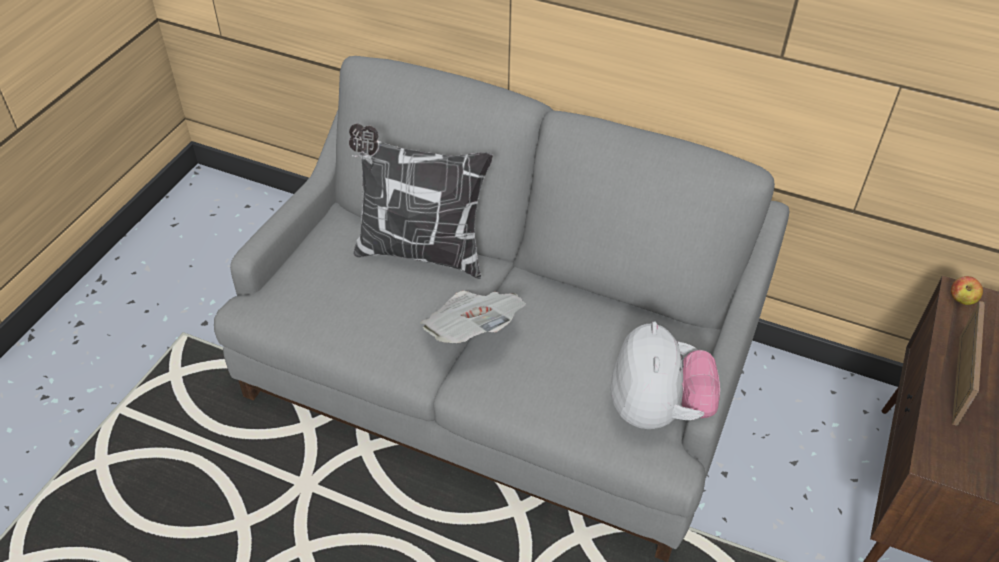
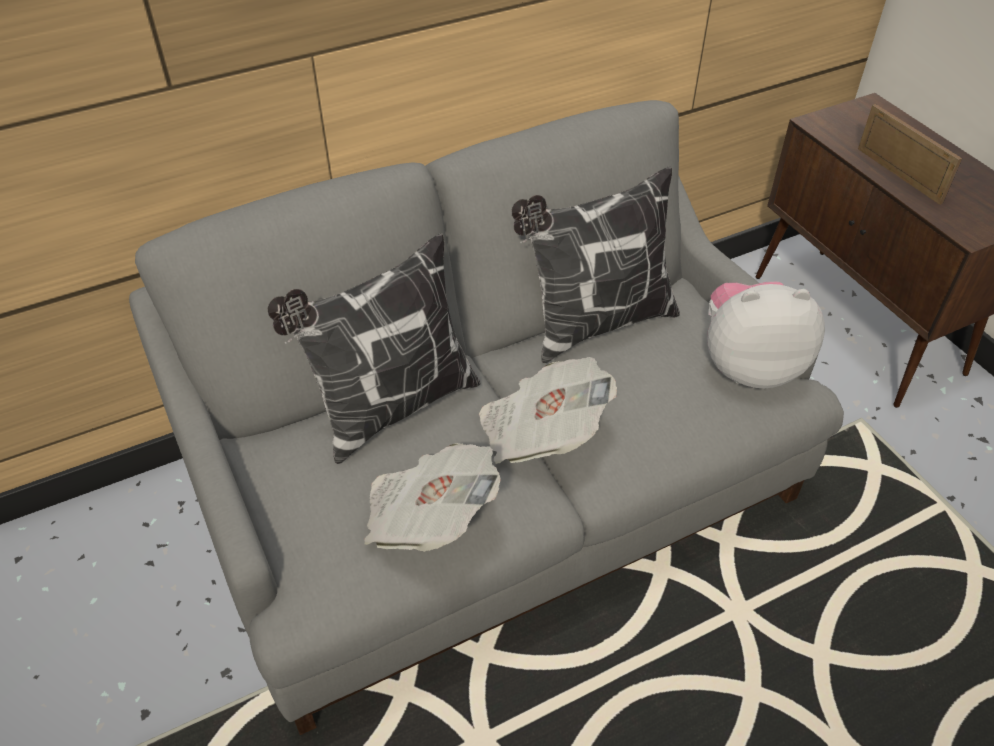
camera: 50 degrees left, 0 degrees up
plush toy [611,321,720,429] -> plush toy turned 45 degrees counterclockwise [707,282,825,388]
apple [951,276,983,305] -> none
none -> newspaper [364,443,500,552]
none -> pillow [511,166,680,363]

